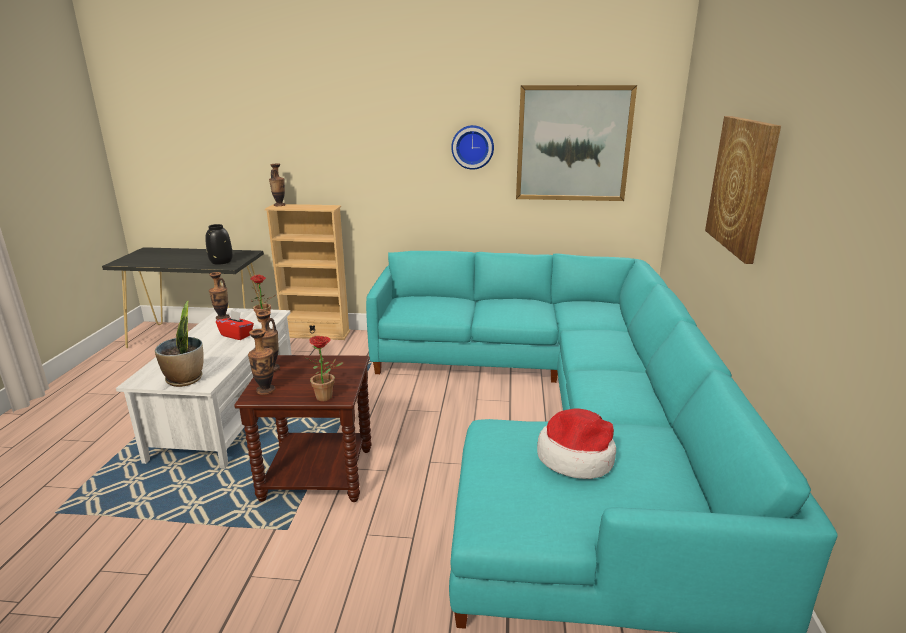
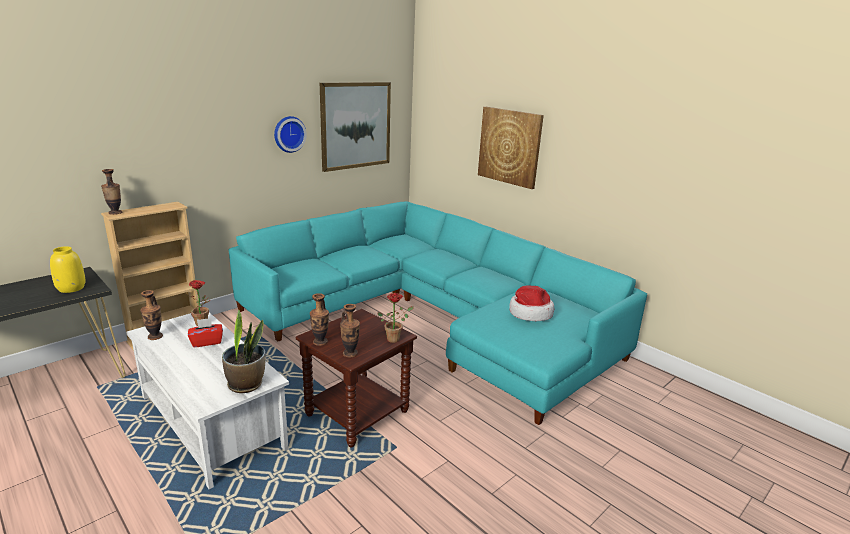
camera: 50 degrees left, 0 degrees up
black vase [206,224,233,265] -> yellow vase [50,246,86,293]

